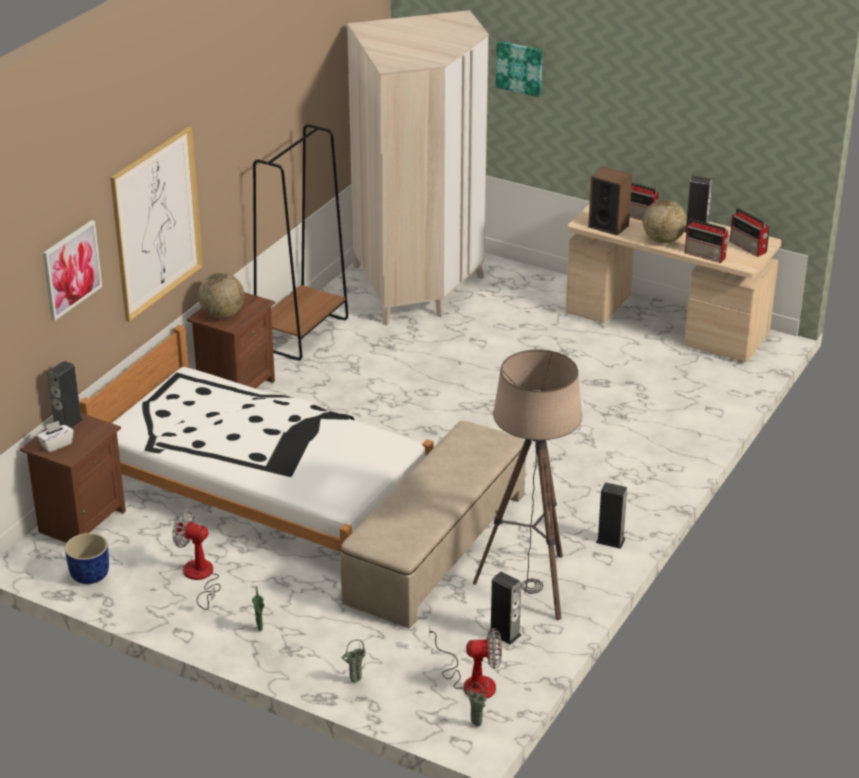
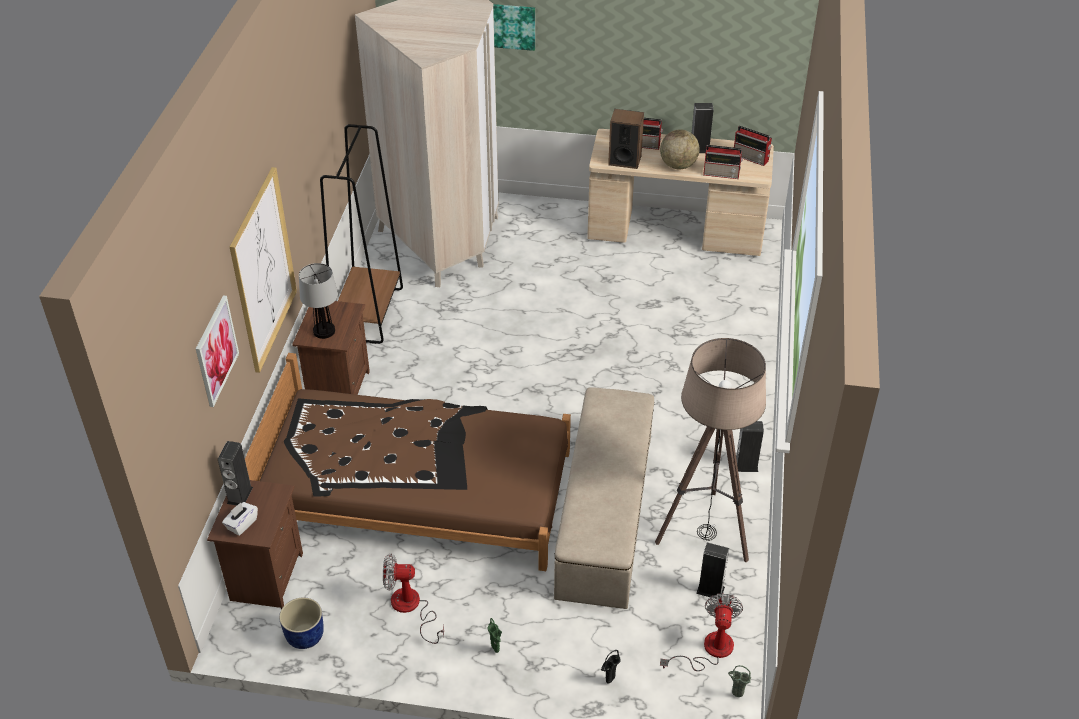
camera: 20 degrees left, 10 degrees up
white bed [79,325,434,554] -> brown bed [245,353,571,571]
globe [198,272,244,318] -> table lamp [299,263,338,339]
green vase [342,639,366,683] -> black vase [601,650,621,684]
fan [429,623,502,699] -> fan turned 60 degrees counterclockwise [660,593,743,671]

